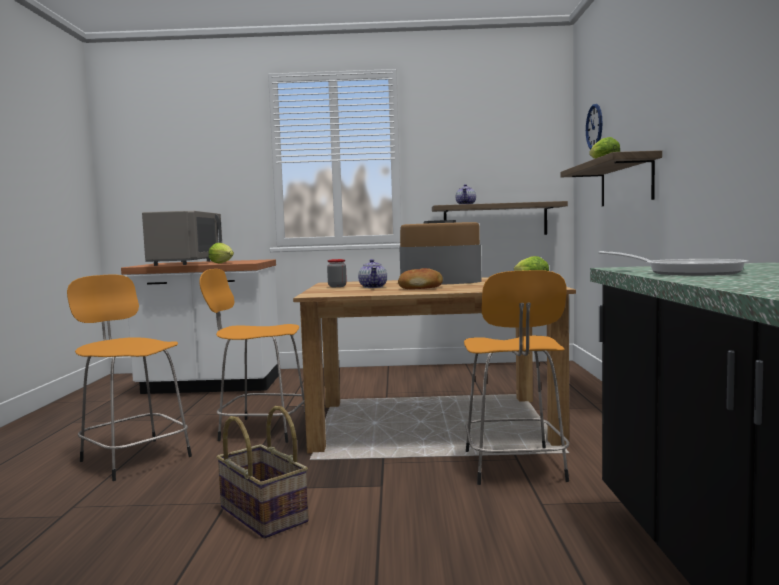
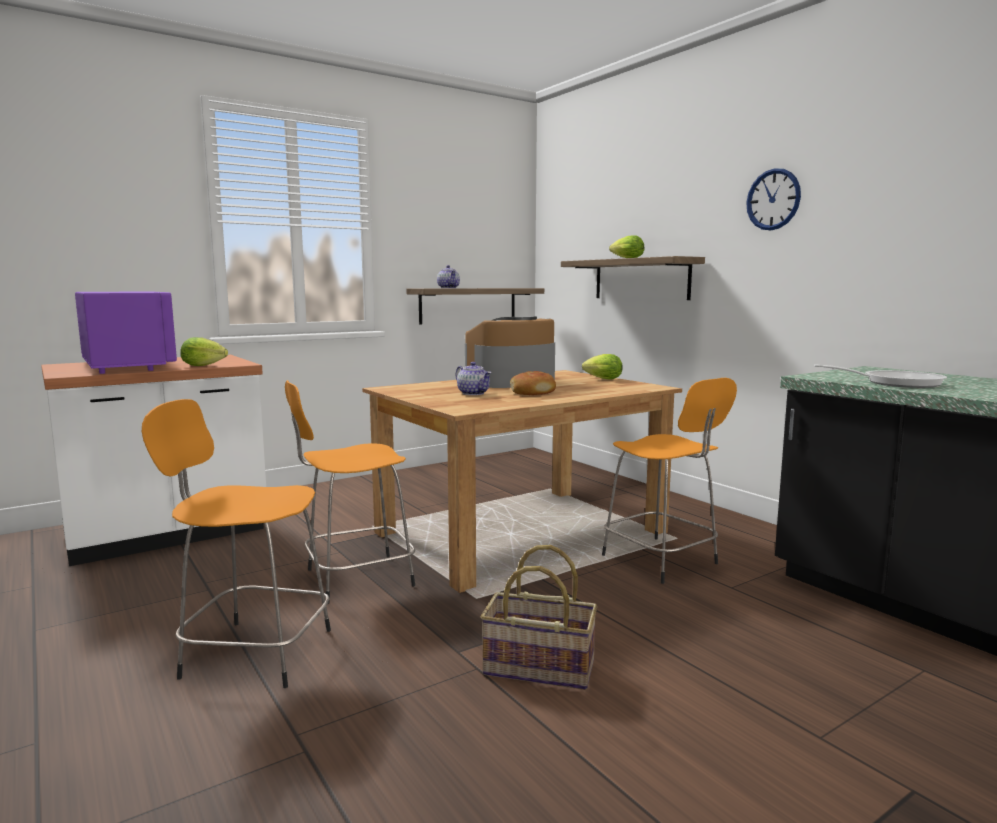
camera: 35 degrees left, 5 degrees up
grey microwave [142,211,222,266] -> purple microwave [75,291,177,374]
jar [327,259,347,287] -> none
wall clock [586,104,602,149] -> wall clock moved to [746,168,801,230]

